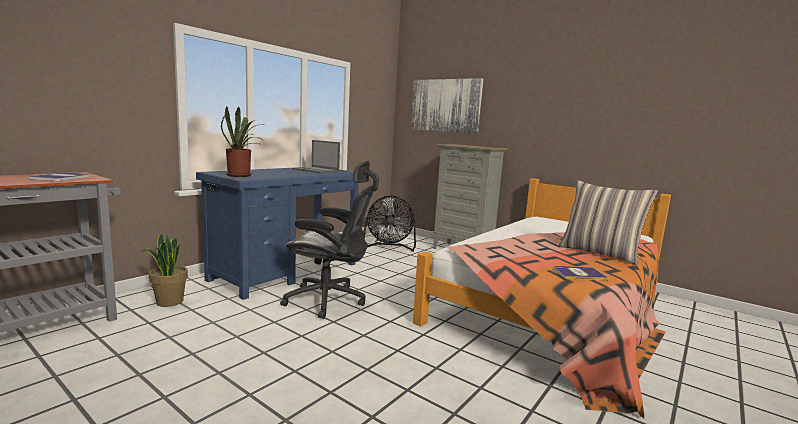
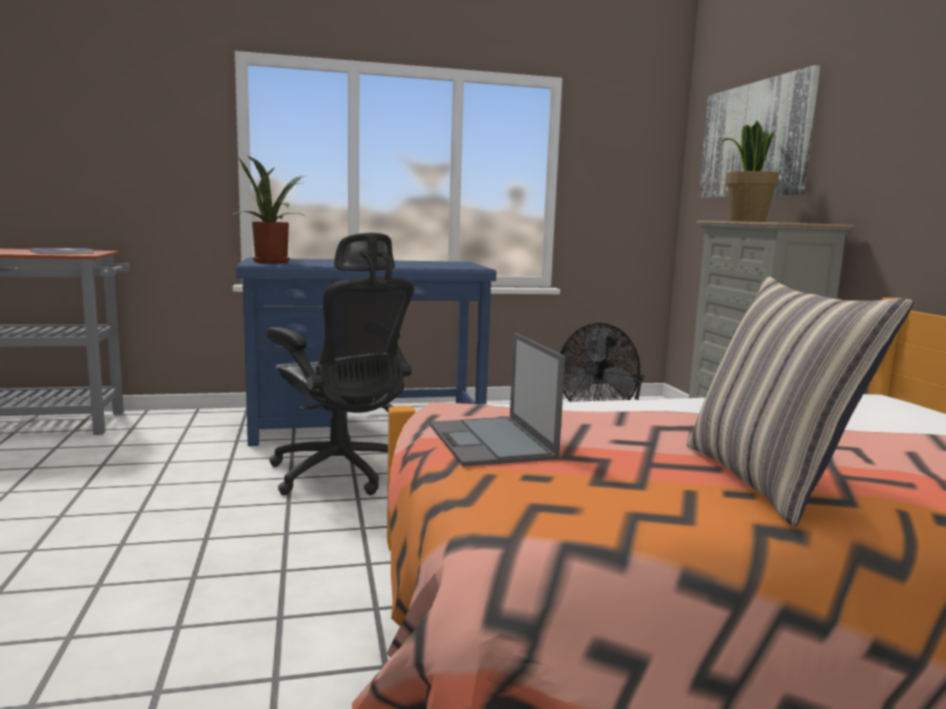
camera: 40 degrees right, 0 degrees up
potted plant [141,233,188,307] -> potted plant moved to [722,120,779,222]
laptop [292,140,340,173] -> laptop moved to [429,333,565,467]
book [554,266,609,281] -> none

